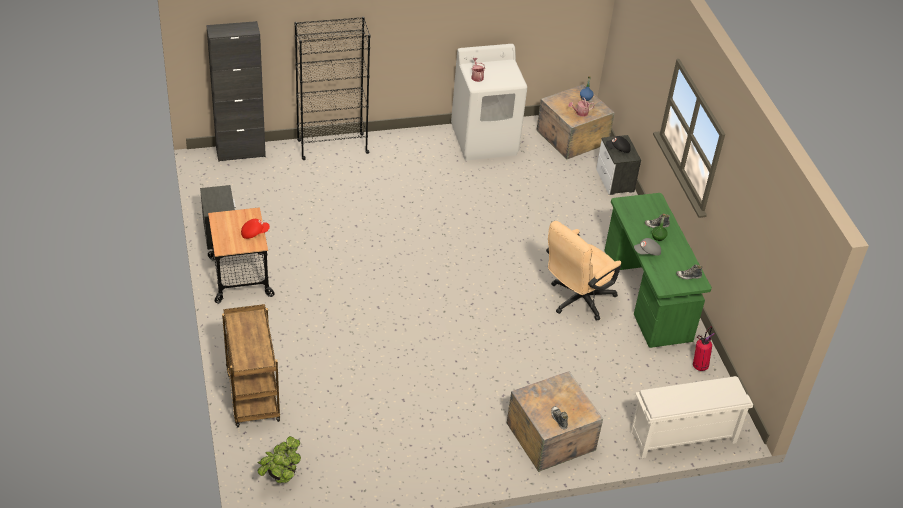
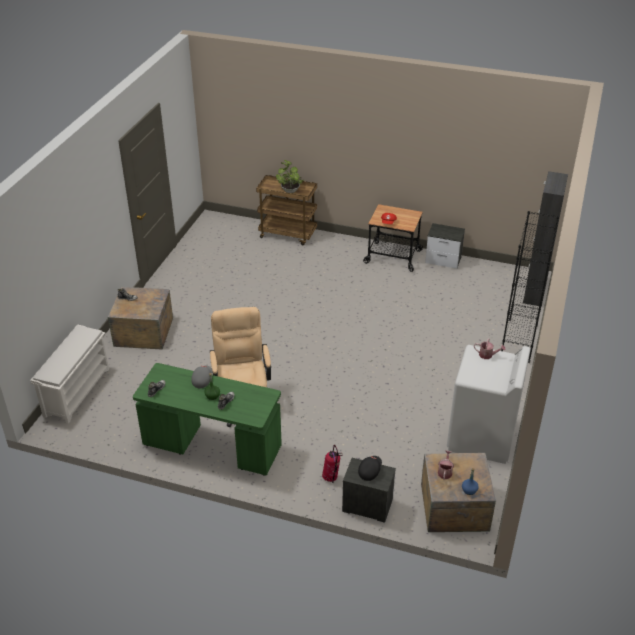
camera: 125 degrees right, 5 degrees down
potted plant [257,436,301,483] -> potted plant moved to [276,160,303,193]
fire extinguisher [693,326,715,371] -> fire extinguisher moved to [322,445,343,483]

